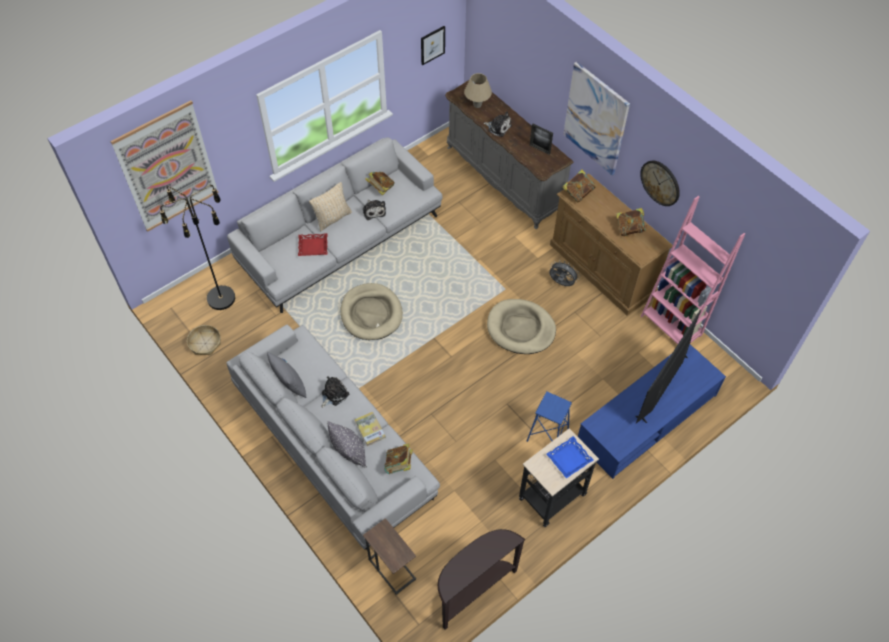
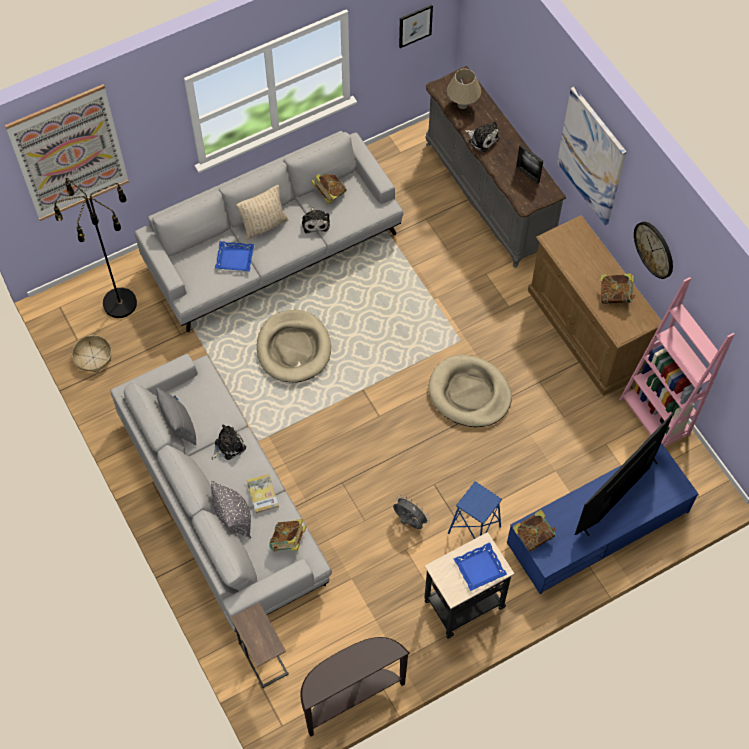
camera: 10 degrees right, 5 degrees up
red tray [298,233,328,256] -> blue tray [215,241,254,271]
grey fan [549,261,580,286] -> grey fan moved to [393,495,430,529]
book [563,170,596,202] -> book moved to [513,510,557,551]

